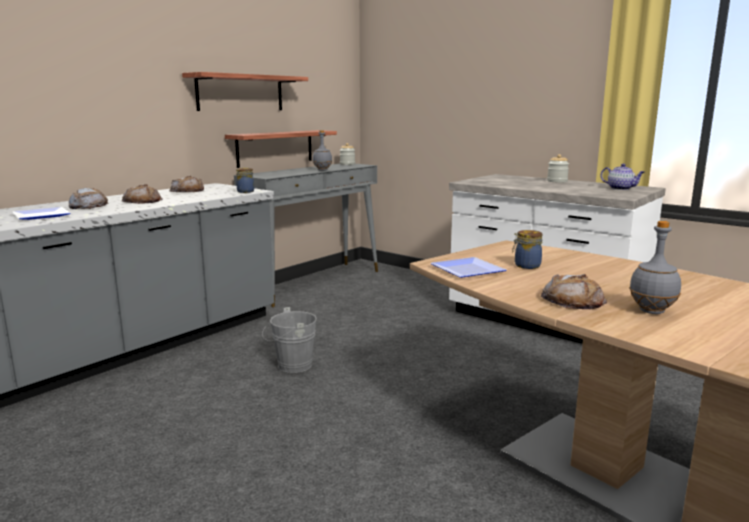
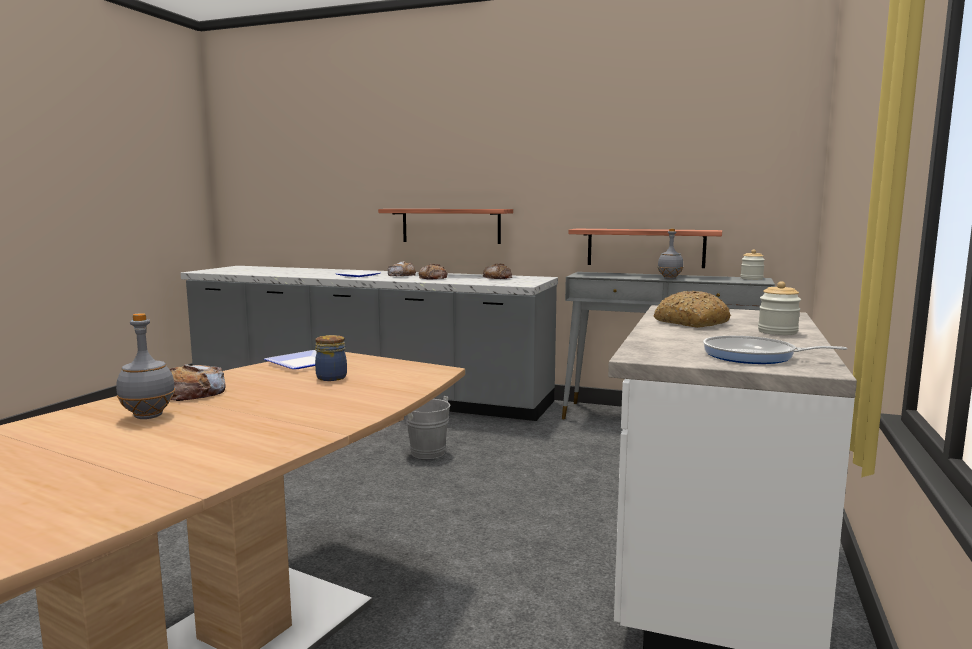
camera: 70 degrees right, 5 degrees down
shelf [182,72,308,111] -> shelf moved to [378,209,513,244]
jar [236,167,254,193] -> none
teapot [600,164,645,190] -> frying pan [703,336,848,364]
none -> bread [653,291,731,328]

